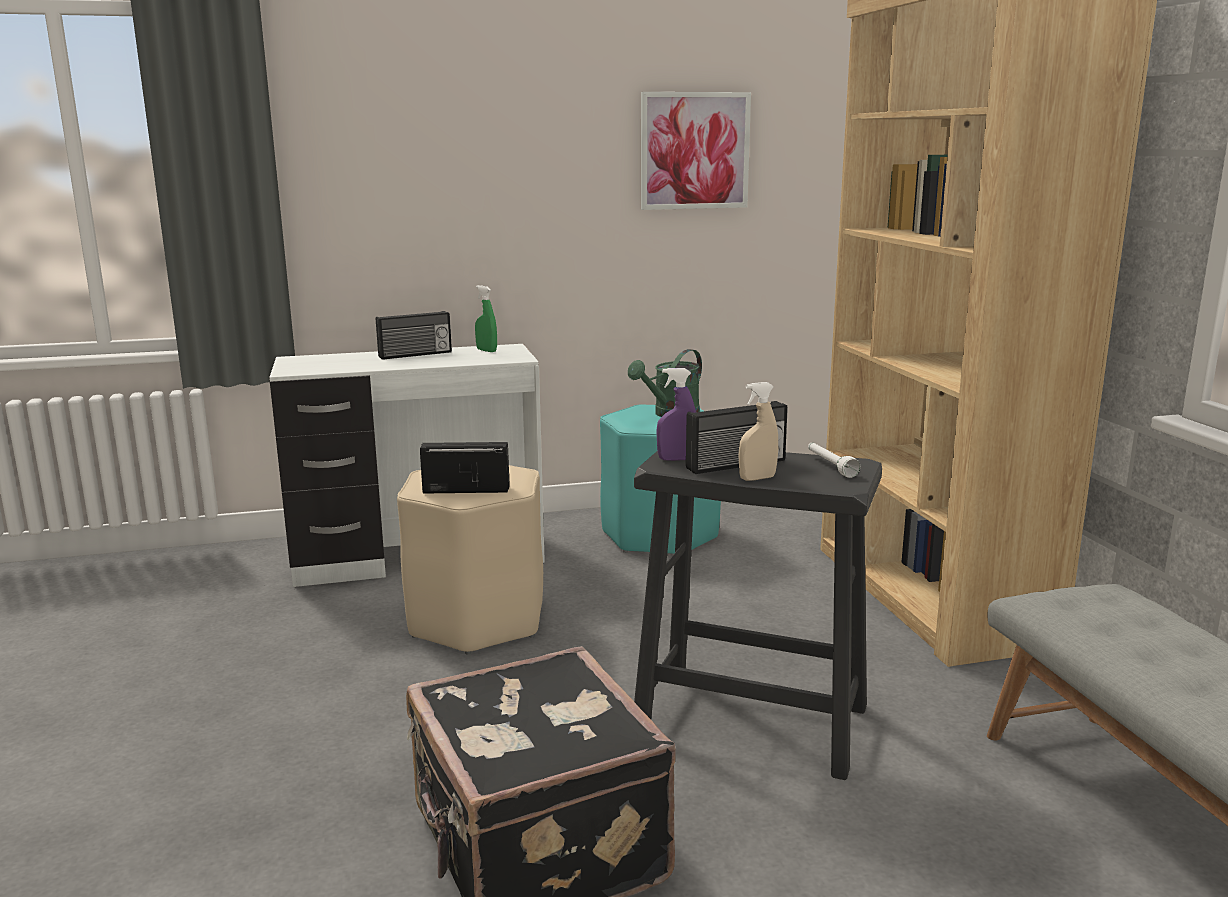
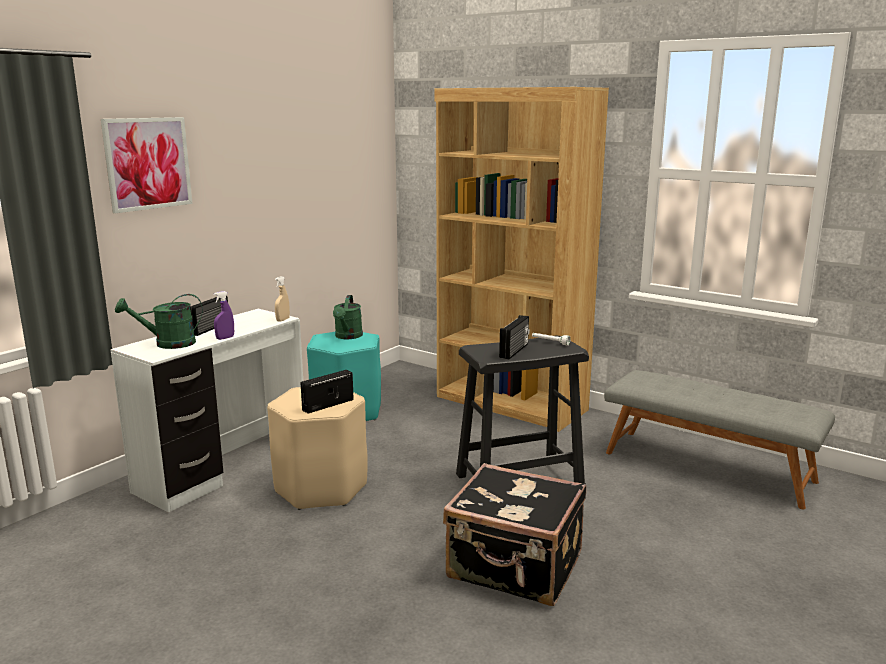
camera: 40 degrees left, 0 degrees up
green spray bottle [475,285,497,352] -> none
picture [641,92,751,210] -> picture moved to [101,117,192,213]
purple spray bottle [656,368,696,461] -> purple spray bottle moved to [214,291,234,340]
beige spray bottle [739,382,778,481] -> beige spray bottle moved to [275,276,290,322]
none -> green watering can [115,294,202,349]

